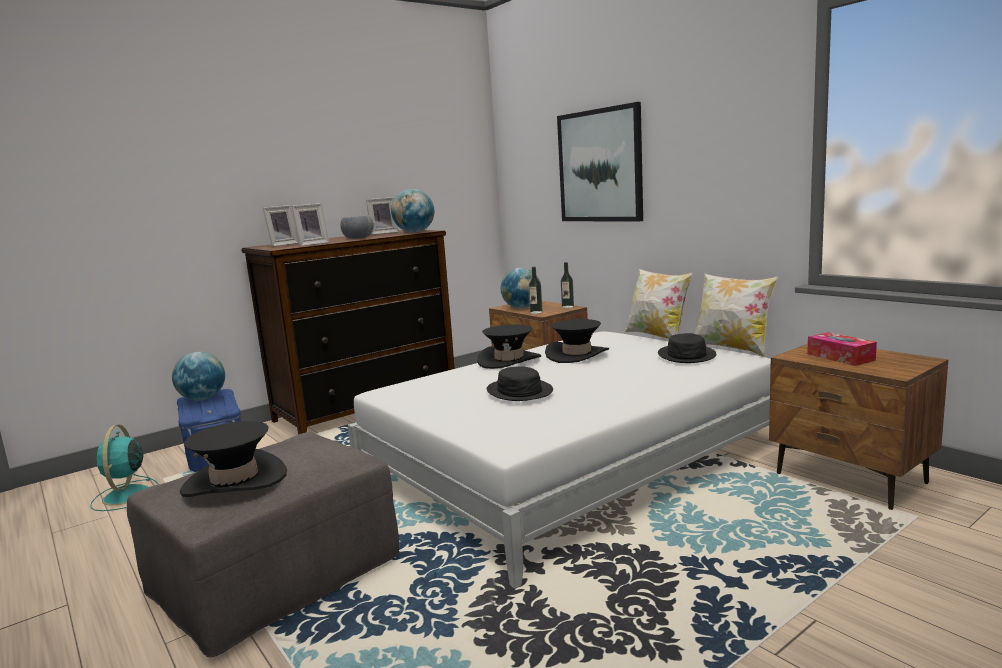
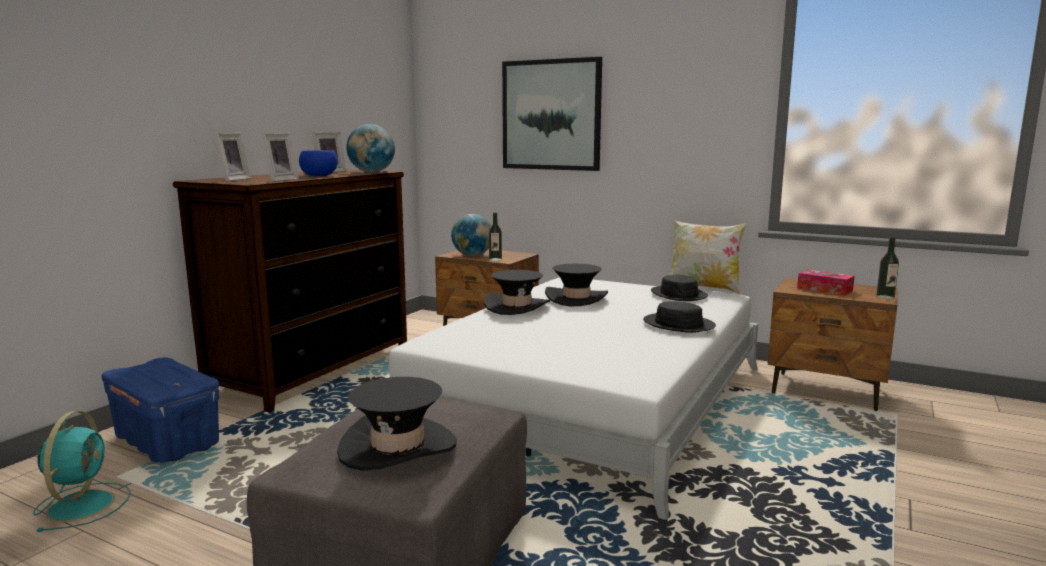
camera: 25 degrees left, 0 degrees up
turquoise fan [90,425,159,511] -> turquoise fan turned 150 degrees counterclockwise [33,411,131,532]
globe [172,352,225,400] -> none
grey bowl [340,215,374,239] -> blue bowl [299,150,338,176]
black hat [487,366,553,401] -> black hat moved to [643,301,716,333]
bottle [561,262,574,308] -> bottle moved to [876,237,899,299]
pillow [624,269,693,339] -> none

